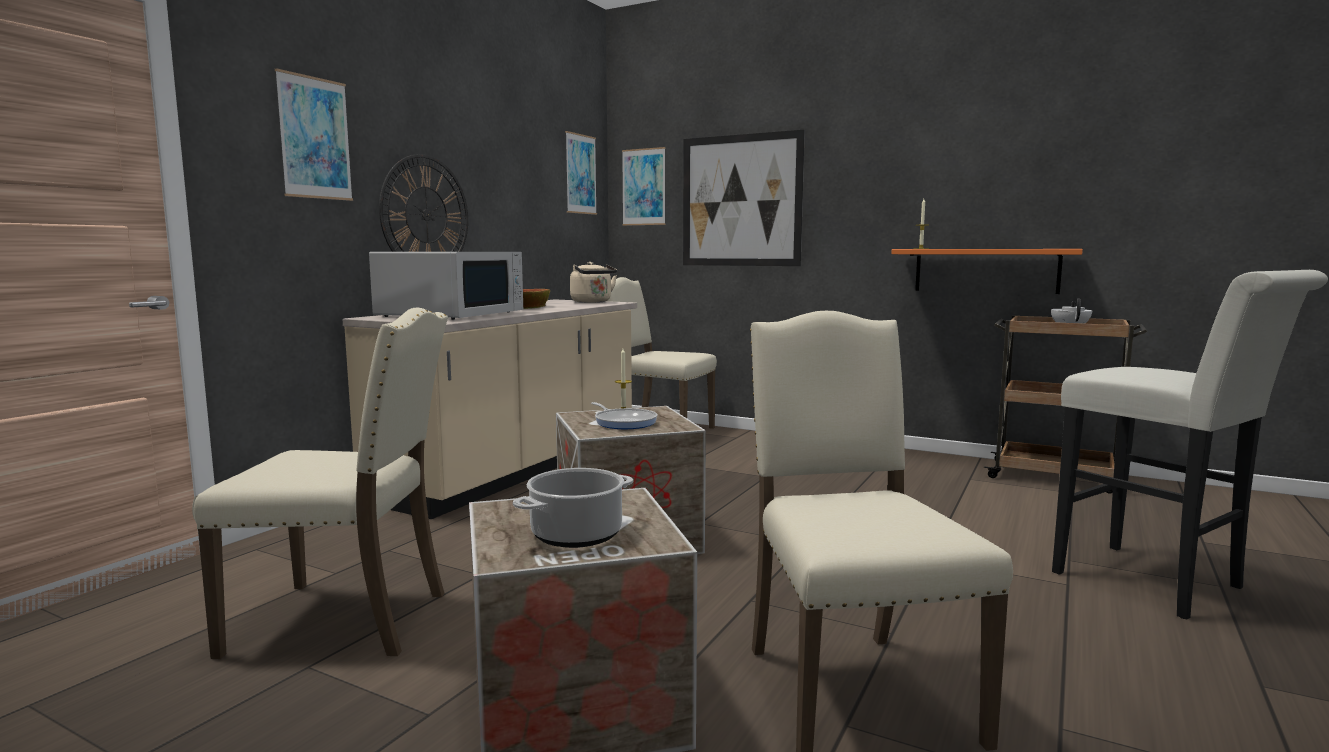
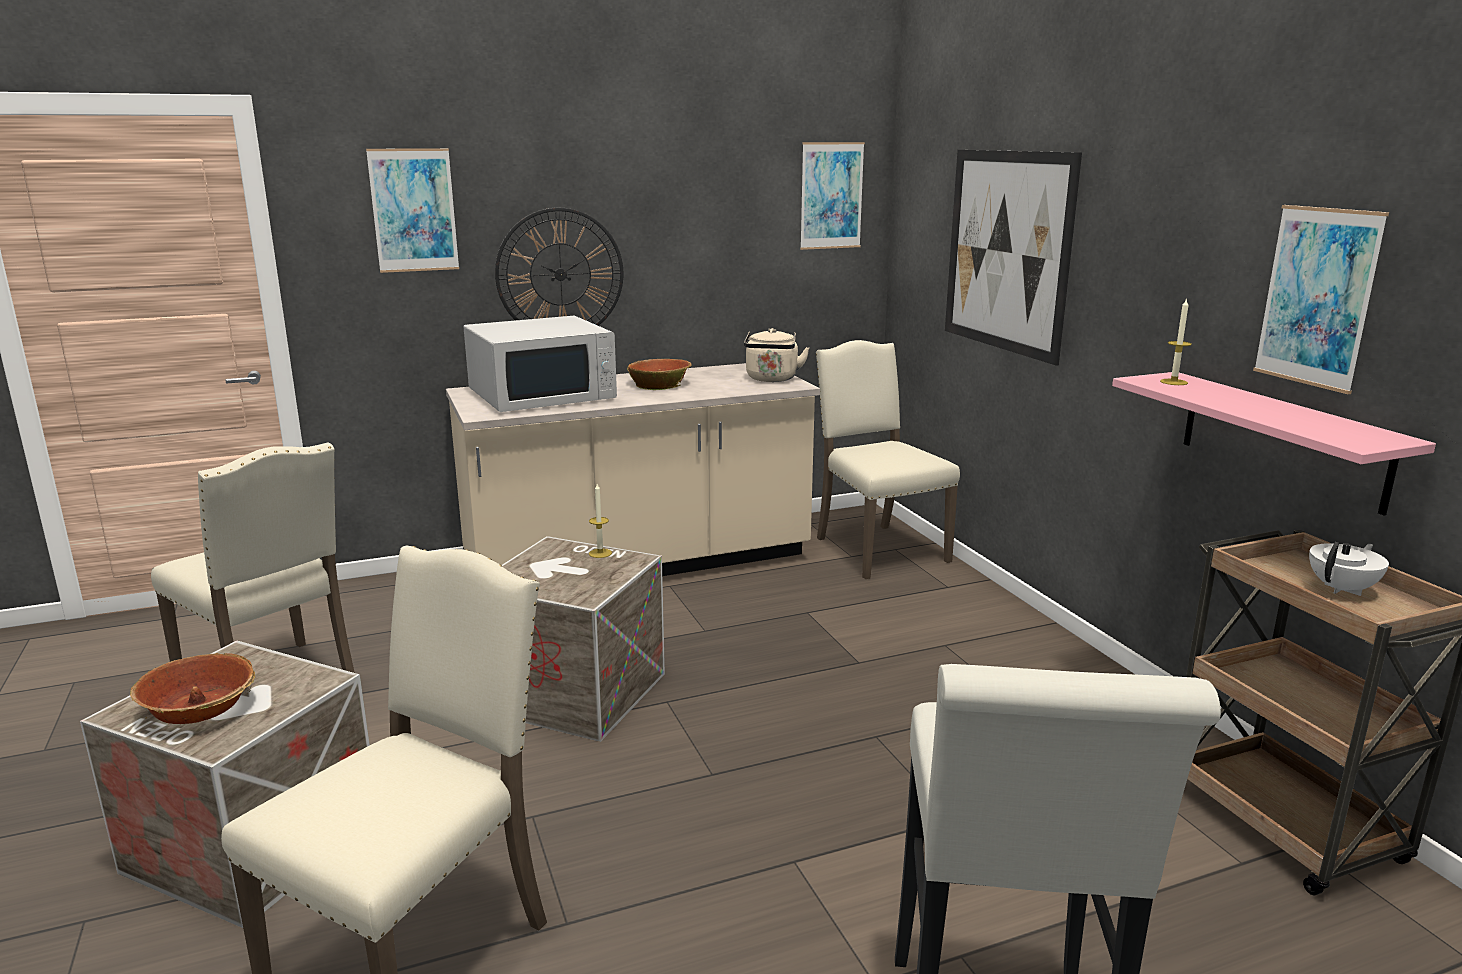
camera: 40 degrees right, 10 degrees up
cooking pot [513,468,633,548] -> bowl [130,653,255,724]
frying pan [591,402,658,429] -> none
picture [622,147,665,226] -> picture moved to [1253,205,1389,394]
orange shelf [891,249,1083,294] -> pink shelf [1112,372,1436,516]

